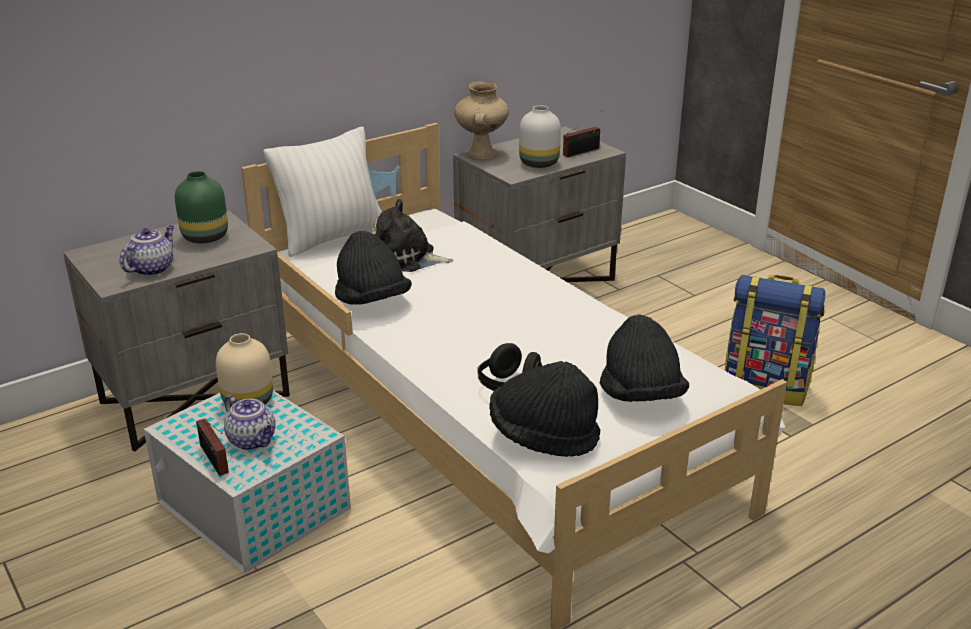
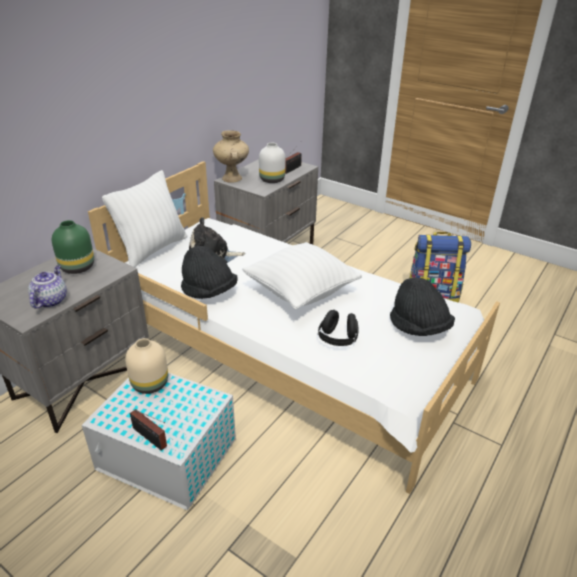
camera: 20 degrees left, 5 degrees up
teapot [224,395,275,450] -> none
black hat [489,361,600,457] -> none
none -> white pillow [242,242,362,310]

